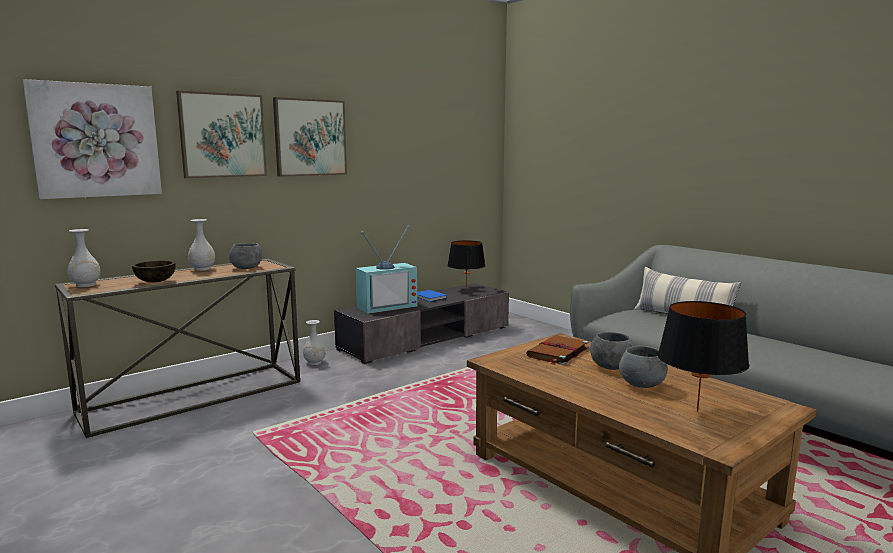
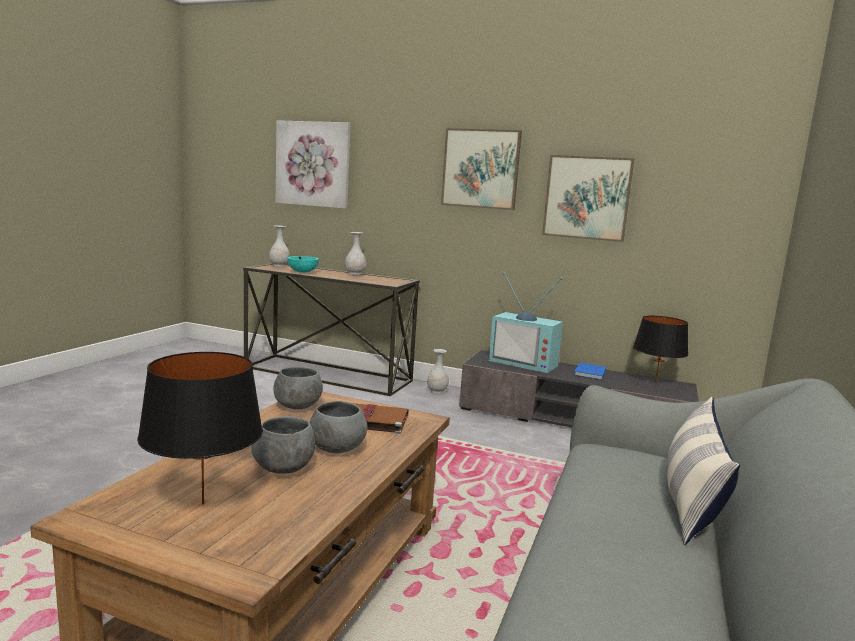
camera: 60 degrees right, 0 degrees up
brown bowl [132,260,176,283] -> turquoise bowl [288,256,319,273]
picture [176,91,267,178] -> picture moved to [542,155,634,242]
grey bowl [229,243,262,269] -> grey bowl moved to [274,367,323,409]

